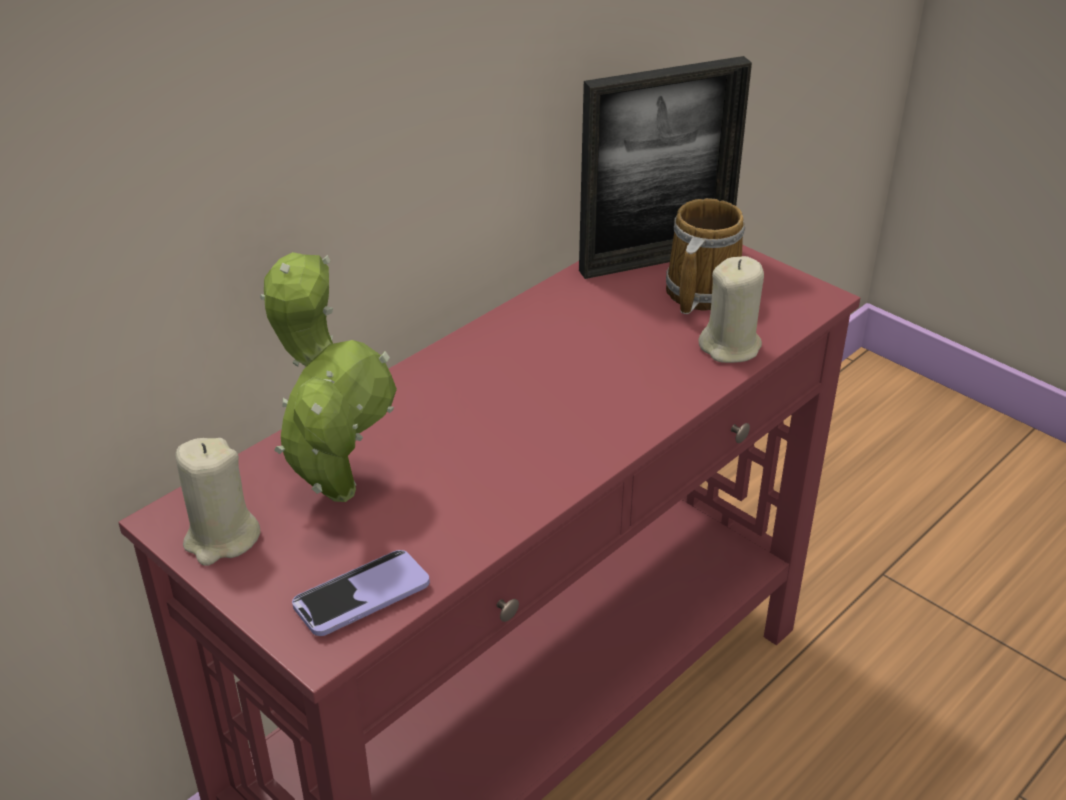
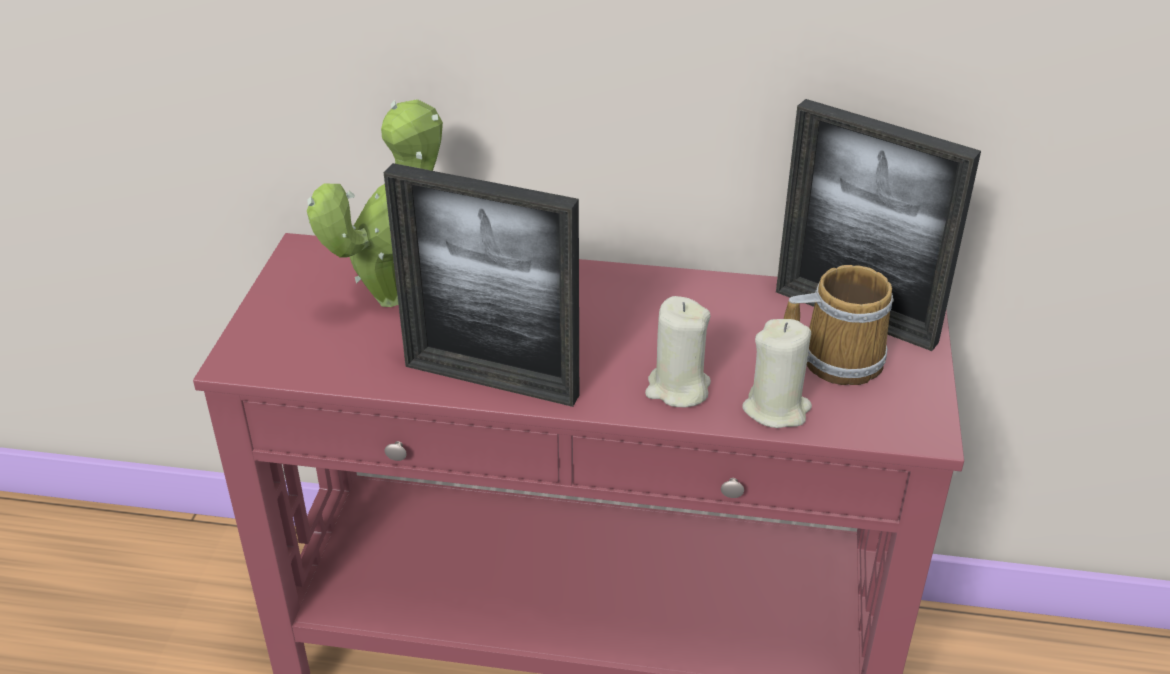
camera: 55 degrees right, 0 degrees up
beige candle [176,438,260,566] -> beige candle moved to [645,296,711,407]
phone [292,550,430,636] -> none
none -> picture frame [384,163,579,407]

